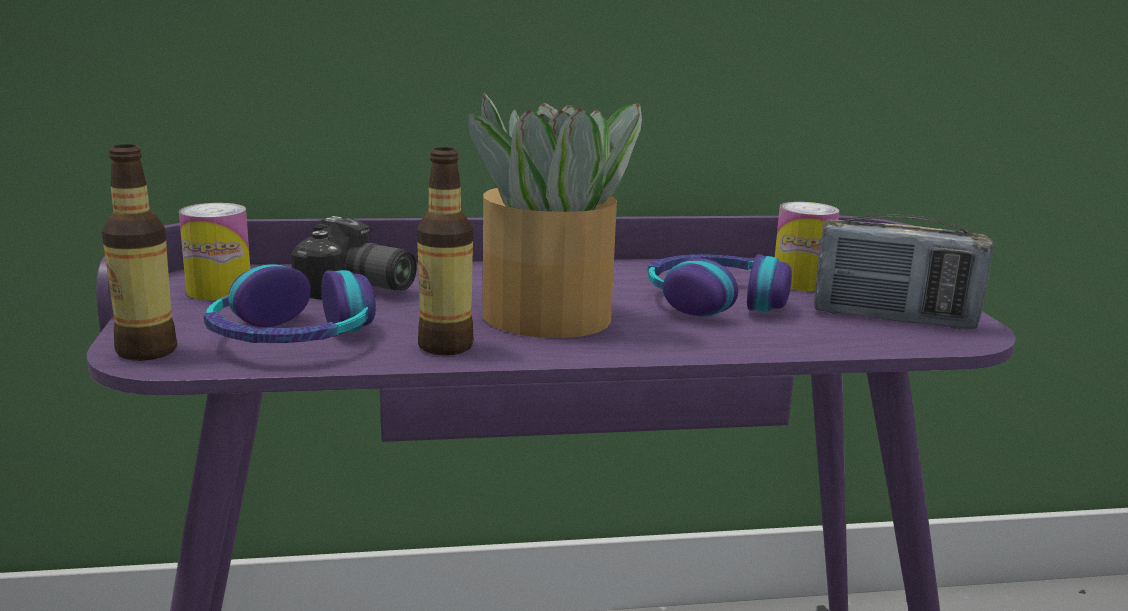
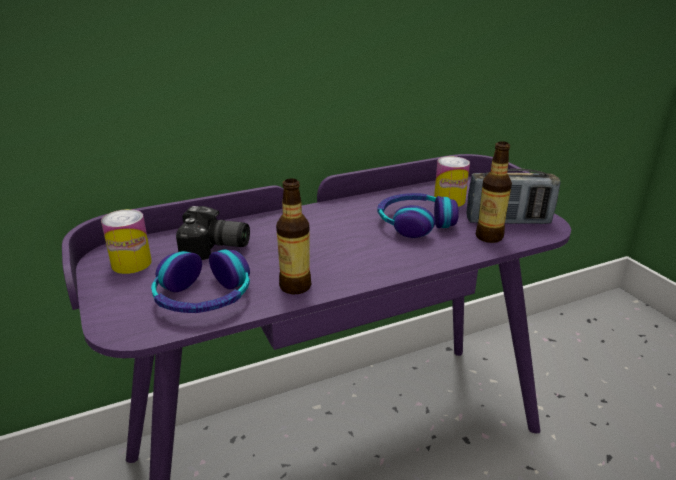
camera: 15 degrees left, 10 degrees up
bottle [102,145,177,361] -> bottle moved to [476,141,512,243]
potted plant [468,93,642,338] -> none

